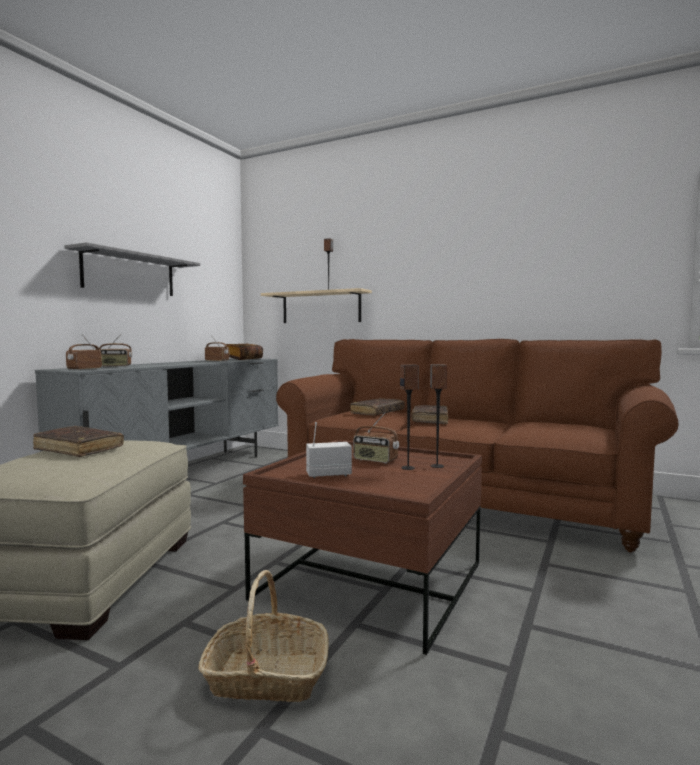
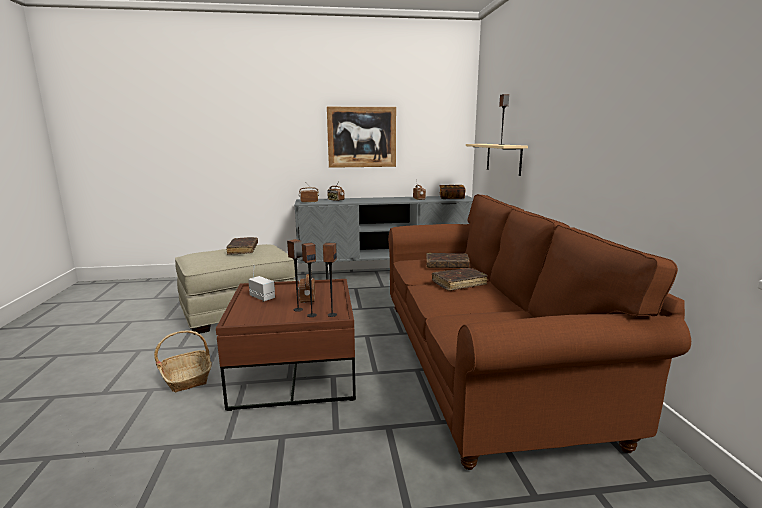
camera: 55 degrees right, 10 degrees up
grey shelf [65,242,200,296] -> picture [327,107,396,168]
none -> speaker [323,243,337,317]

